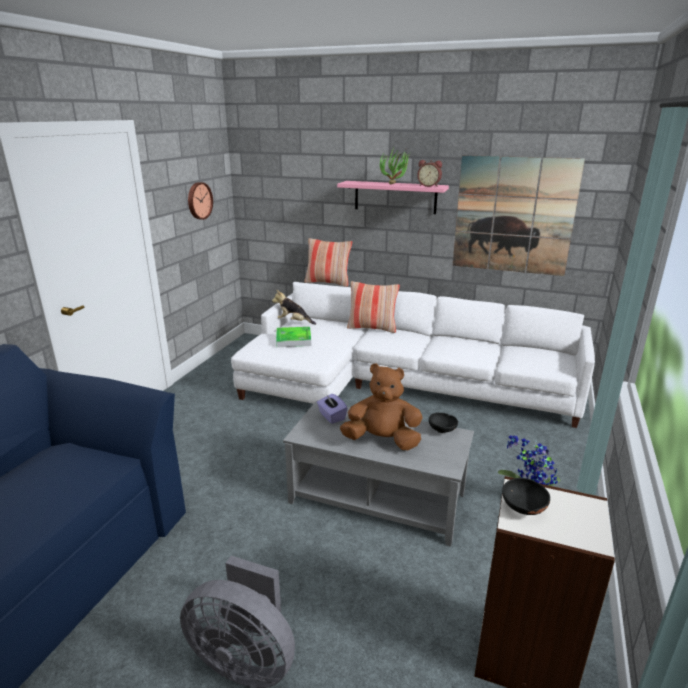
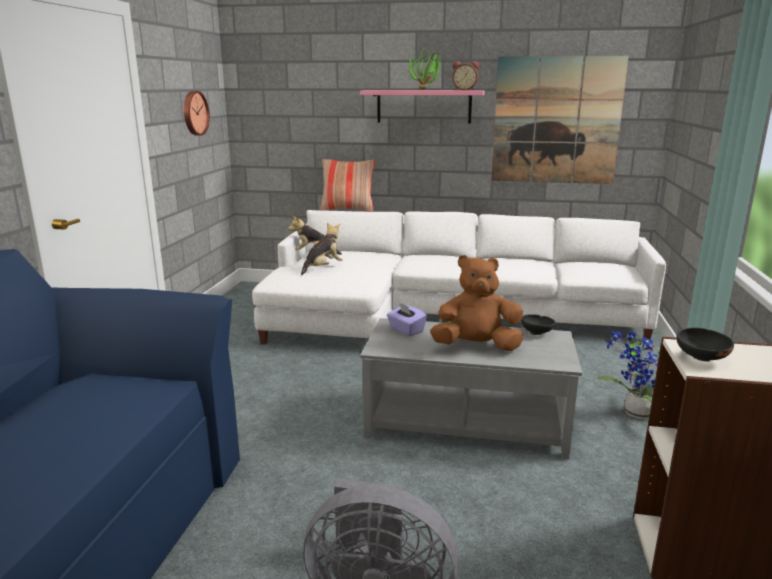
camera: 10 degrees left, 5 degrees down
tray [276,327,311,347] -> plush toy [301,223,343,275]
pillow [347,281,400,333] -> none

